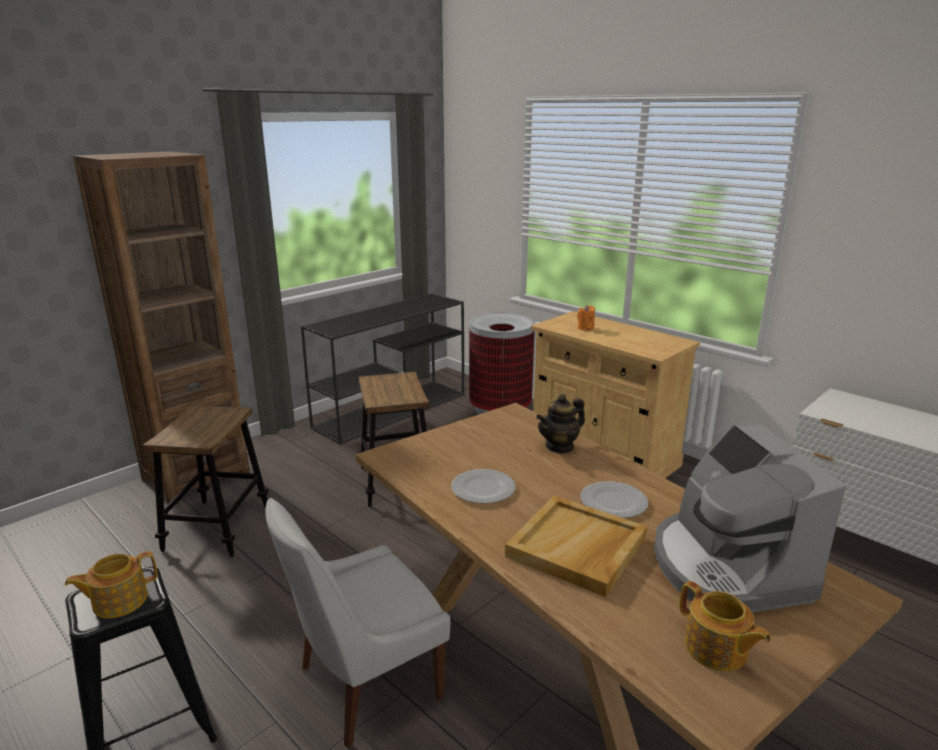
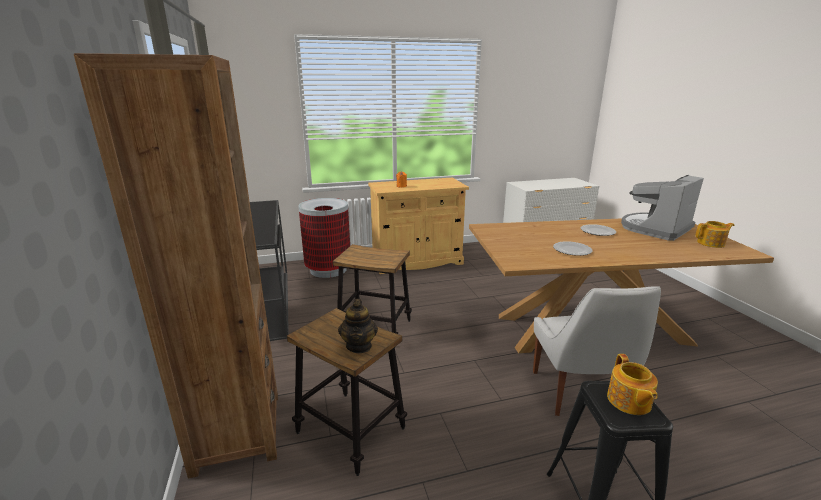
camera: 60 degrees left, 0 degrees up
beige tray [505,496,647,597] -> none
teapot [536,394,585,454] -> teapot moved to [338,299,378,353]
coffee machine [654,425,846,612] -> coffee machine turned 120 degrees clockwise [621,175,704,241]

